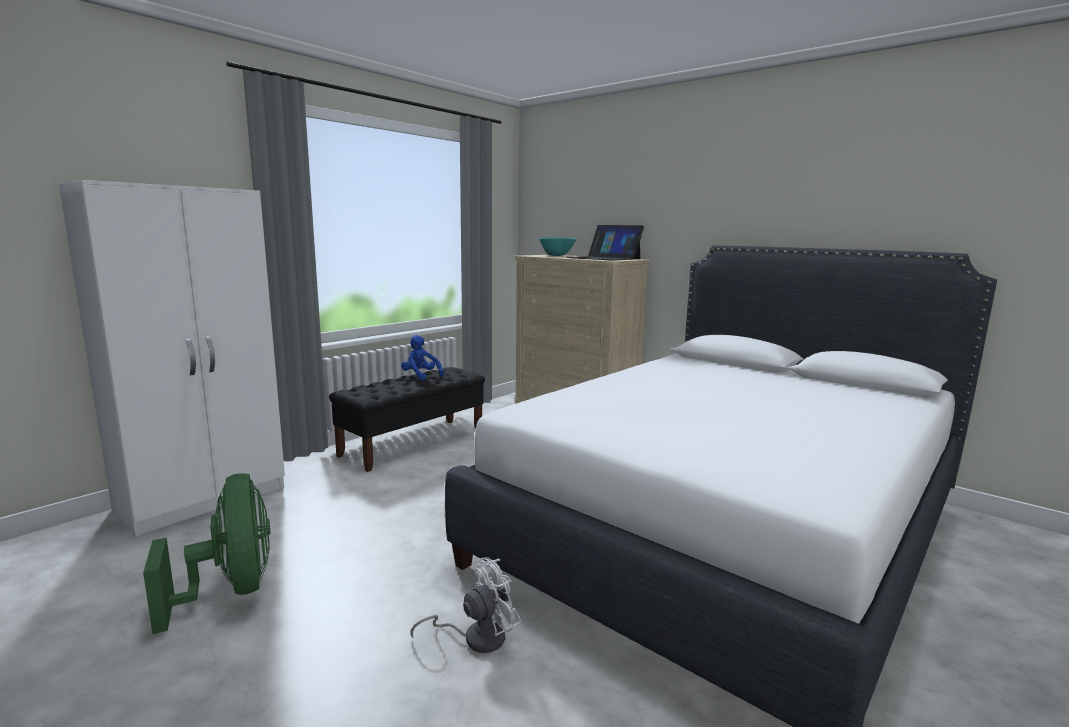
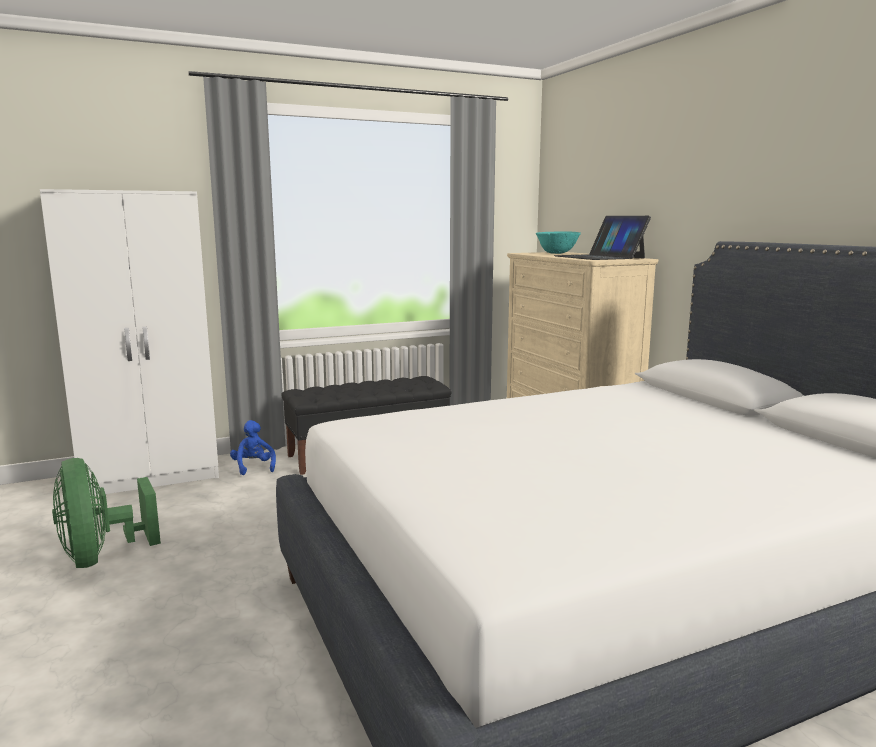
camera: 25 degrees right, 0 degrees up
green fan [143,473,271,634] -> green fan turned 150 degrees clockwise [52,458,161,568]
blue plush toy [401,335,444,380] -> blue plush toy moved to [230,420,276,475]
white fan [410,557,521,653] -> none

